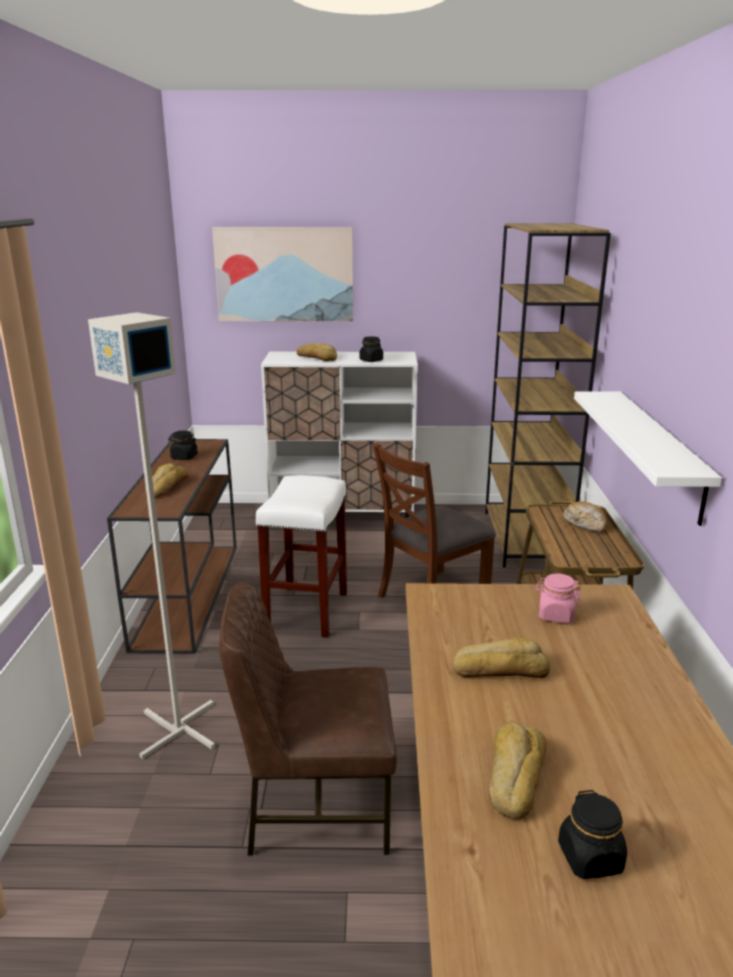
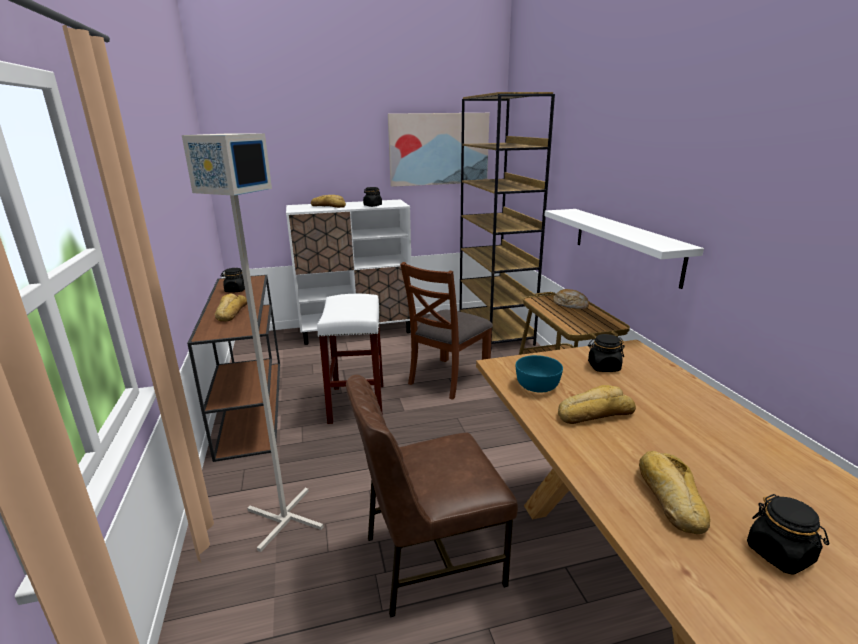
camera: 15 degrees left, 0 degrees up
picture [212,227,353,322] -> picture moved to [388,113,489,187]
pink jar [535,573,581,623] -> black jar [588,334,625,372]
none -> turquoise bowl [516,355,563,393]

